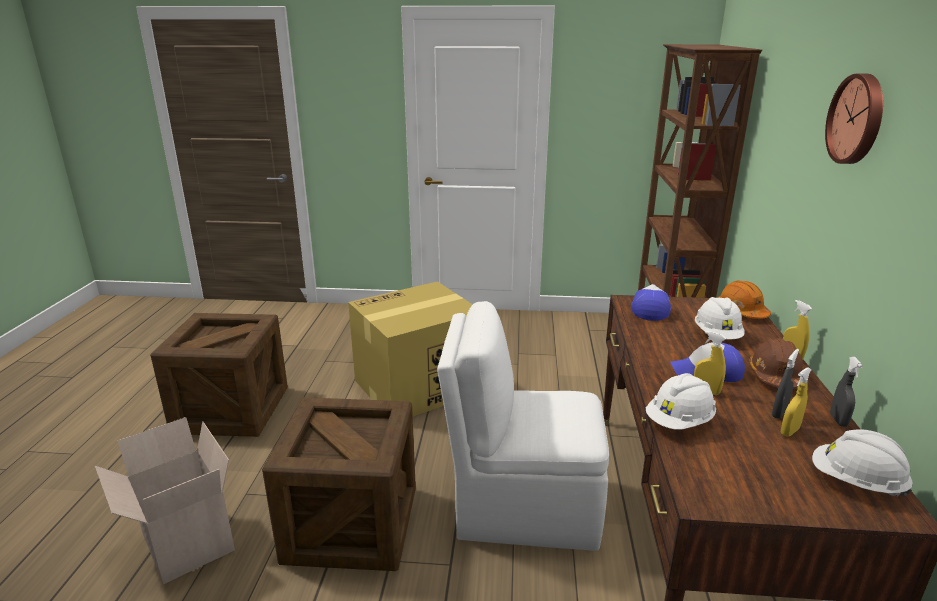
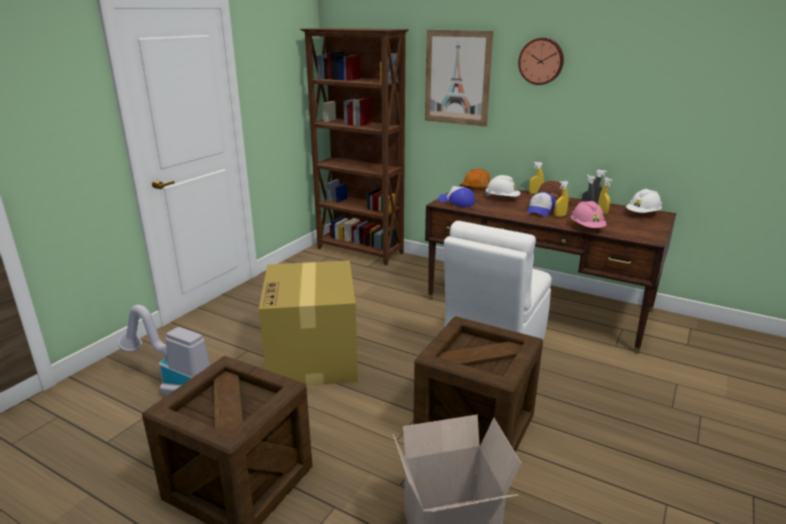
camera: 65 degrees left, 0 degrees up
white hard hat [646,373,716,430] -> pink hard hat [571,201,607,228]
none -> vacuum cleaner [118,305,210,396]
none -> picture [425,30,494,127]

